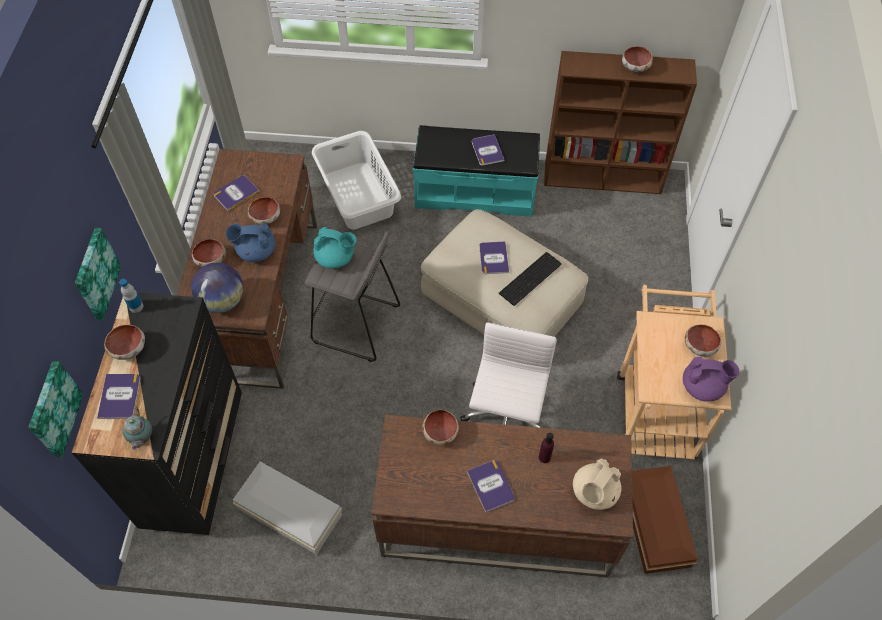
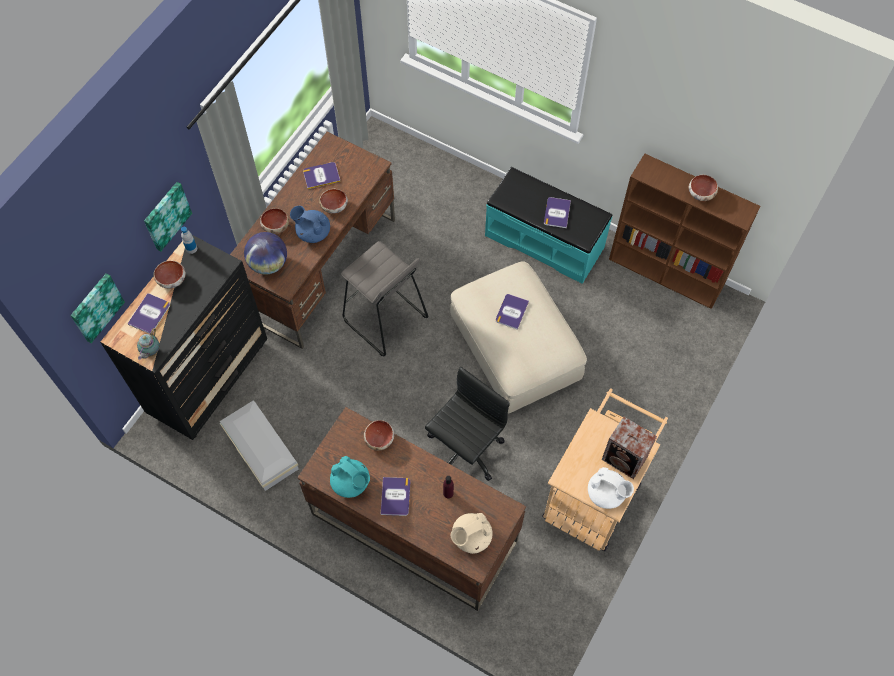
camera: 25 degrees right, 5 degrees up
white laundry basket [312,131,401,230] -> none
turquoise teapot [314,227,356,269] -> turquoise teapot moved to [330,456,370,498]
white office chair [460,323,557,428] -> black office chair [425,367,510,481]
keyboard [498,252,562,306] -> none
brown storage box [632,466,698,574] -> none
purple teapot [683,356,740,402] -> white teapot [588,467,634,509]
bowl [685,324,721,357] -> speaker [602,417,657,479]

